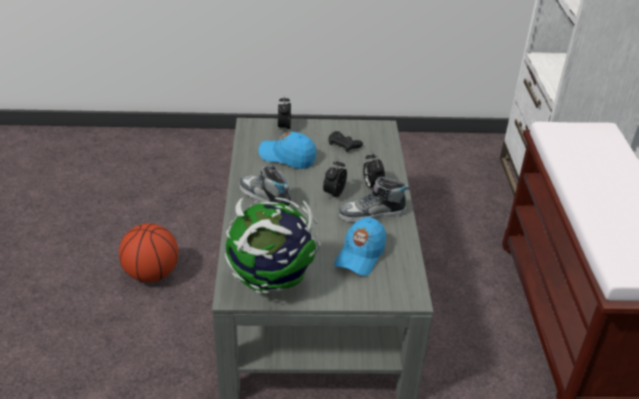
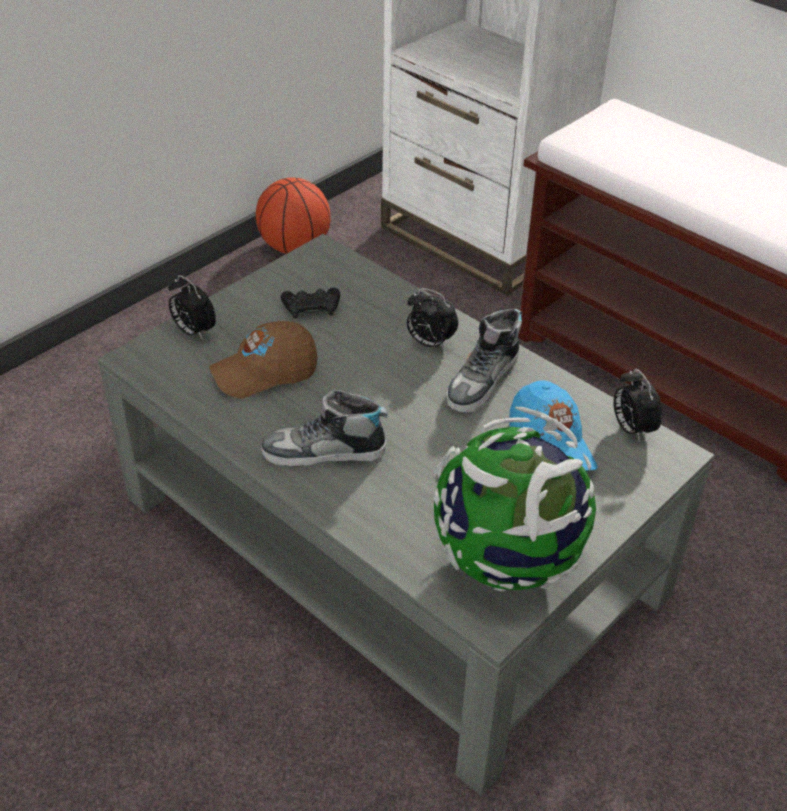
camera: 45 degrees left, 5 degrees up
basketball [119,223,178,282] -> basketball moved to [256,178,330,254]
blue cap [258,132,316,169] -> brown cap [209,321,317,398]
alarm clock [323,159,347,198] -> alarm clock moved to [613,369,662,442]

